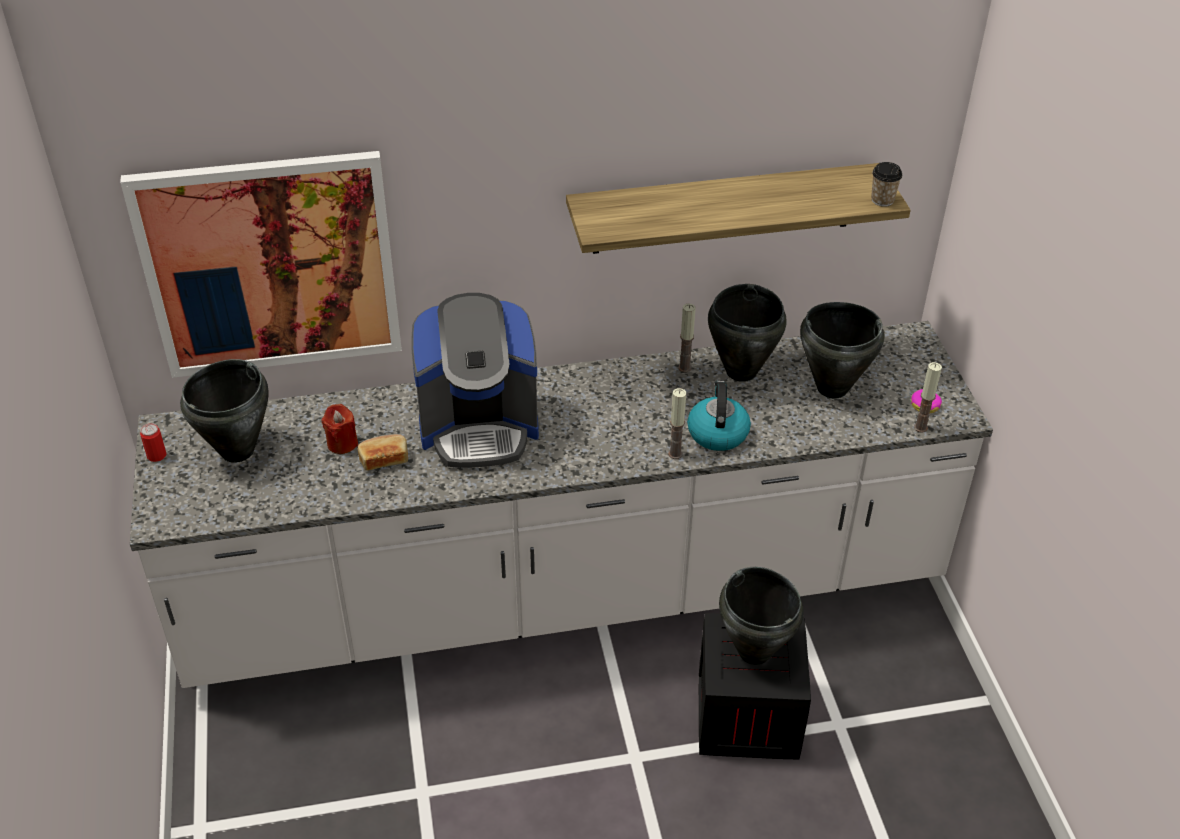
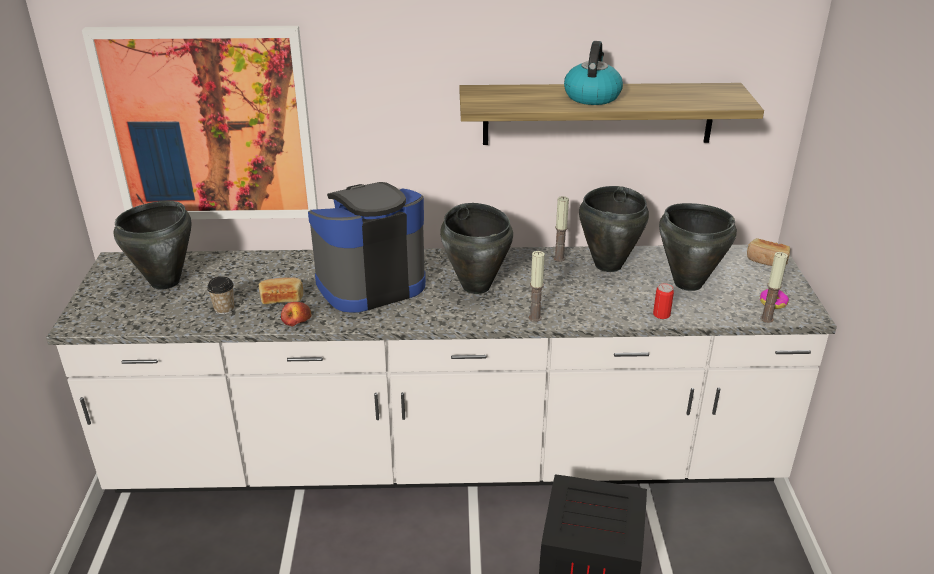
camera: 10 degrees right, 10 degrees down
can [140,423,166,462] -> can moved to [653,283,674,319]
red candle [321,404,358,454] -> none
coffee machine [411,293,539,468] -> coffee machine turned 150 degrees clockwise [308,182,426,313]
kettle [687,381,751,451] -> kettle moved to [564,41,623,105]
black cooking pot [719,567,803,665] -> black cooking pot moved to [440,203,513,294]
cup [871,162,902,207] -> cup moved to [207,276,234,315]
none -> apple [281,302,312,327]
none -> bread [747,238,790,266]

